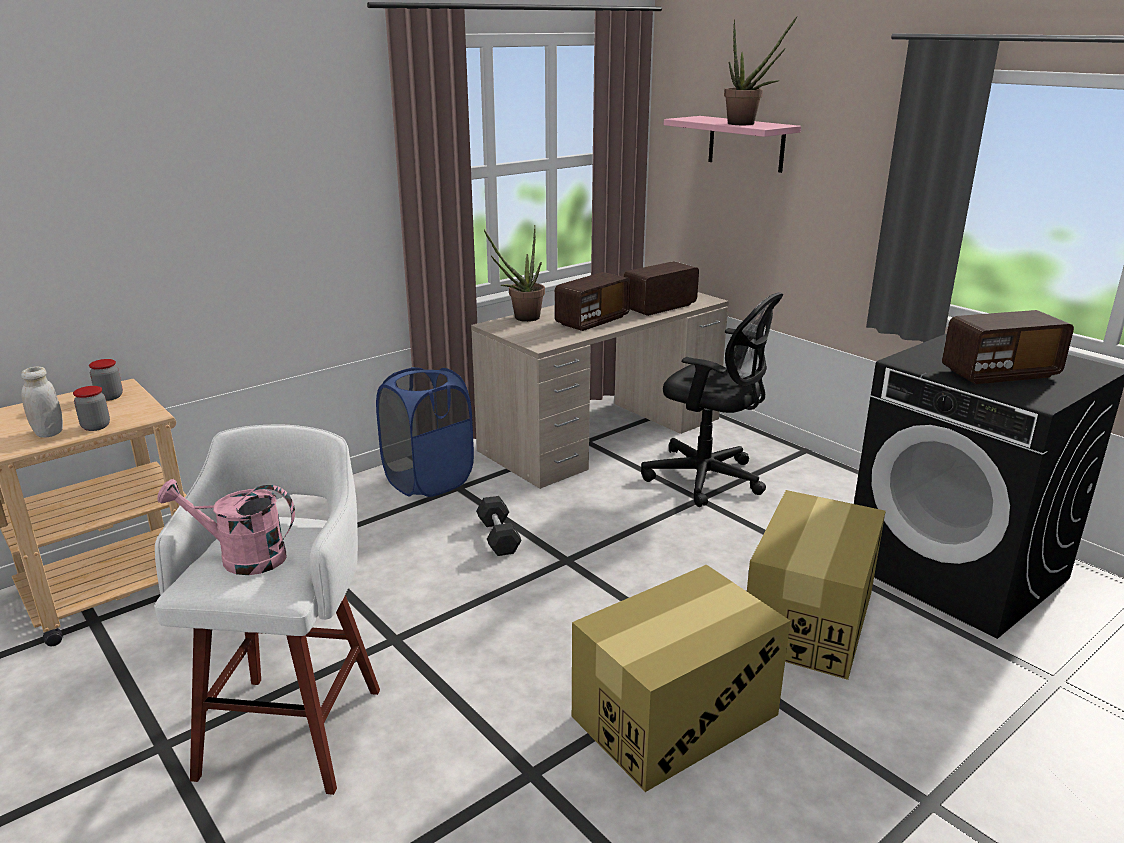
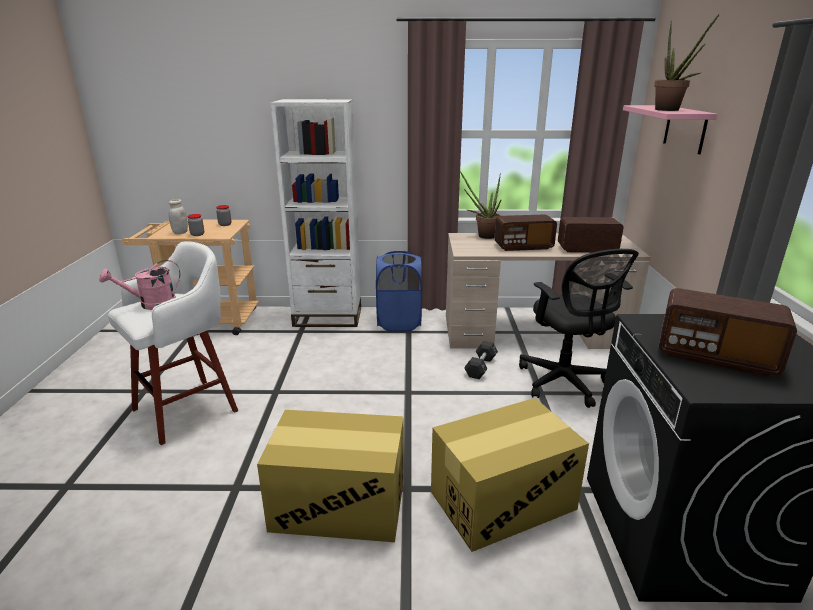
camera: 40 degrees right, 0 degrees up
pink watering can [157,479,295,575] -> pink watering can turned 75 degrees counterclockwise [99,260,180,310]
black dumbbell [476,496,522,556] -> black dumbbell moved to [464,341,498,379]
none -> white bookcase [270,99,361,327]

